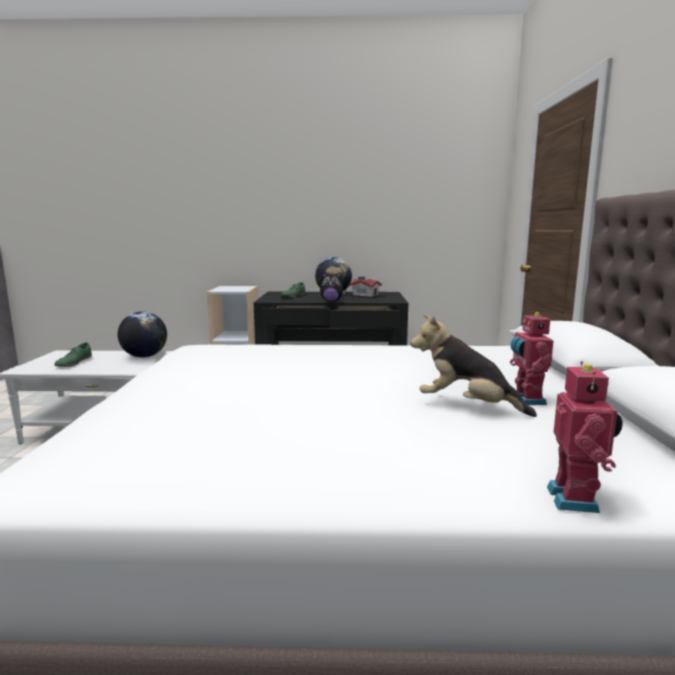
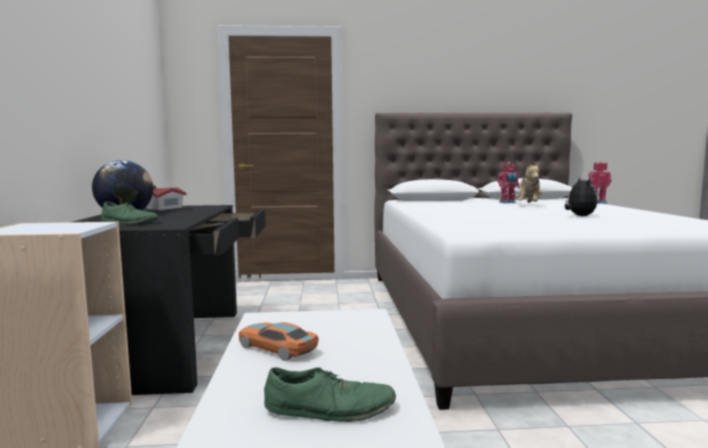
camera: 95 degrees left, 5 degrees down
globe [118,311,167,358] -> toy car [239,322,319,361]
plush toy [320,272,346,302] -> plush toy moved to [565,177,598,216]

